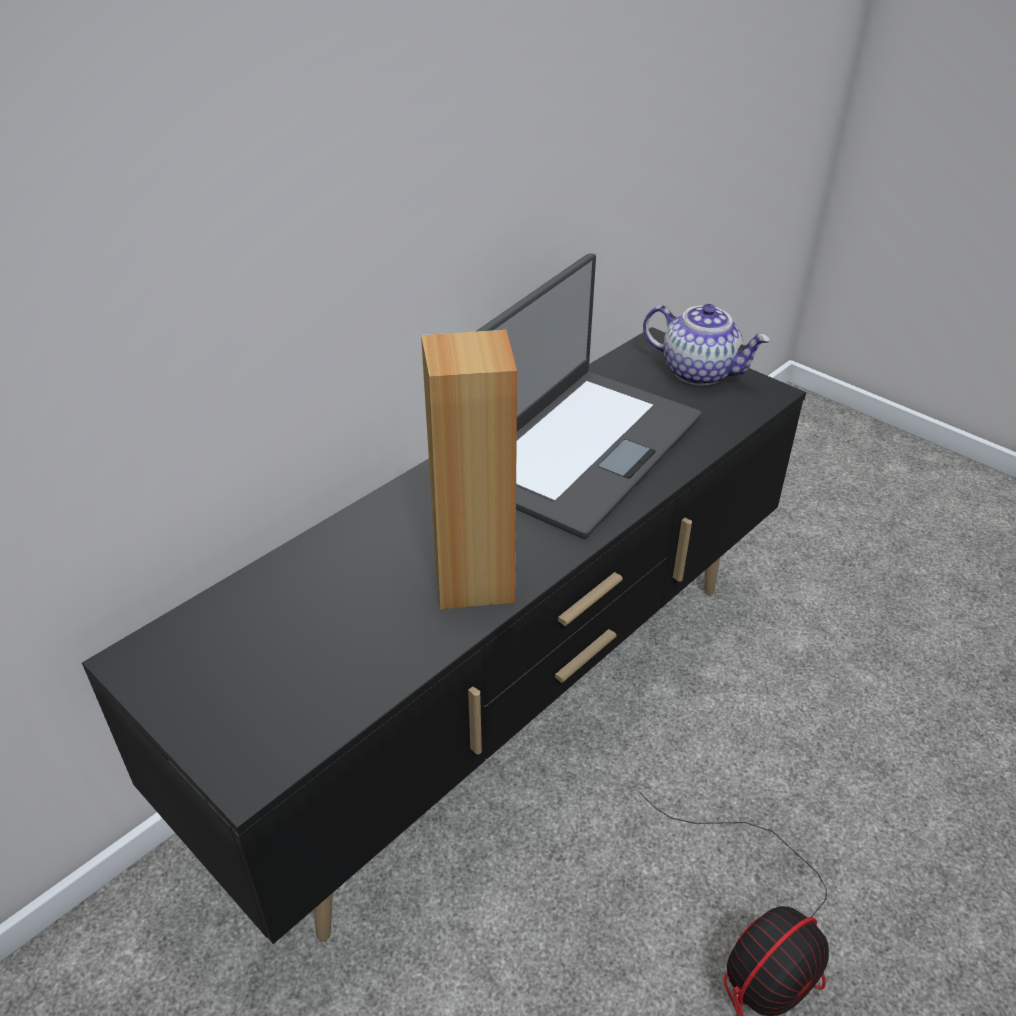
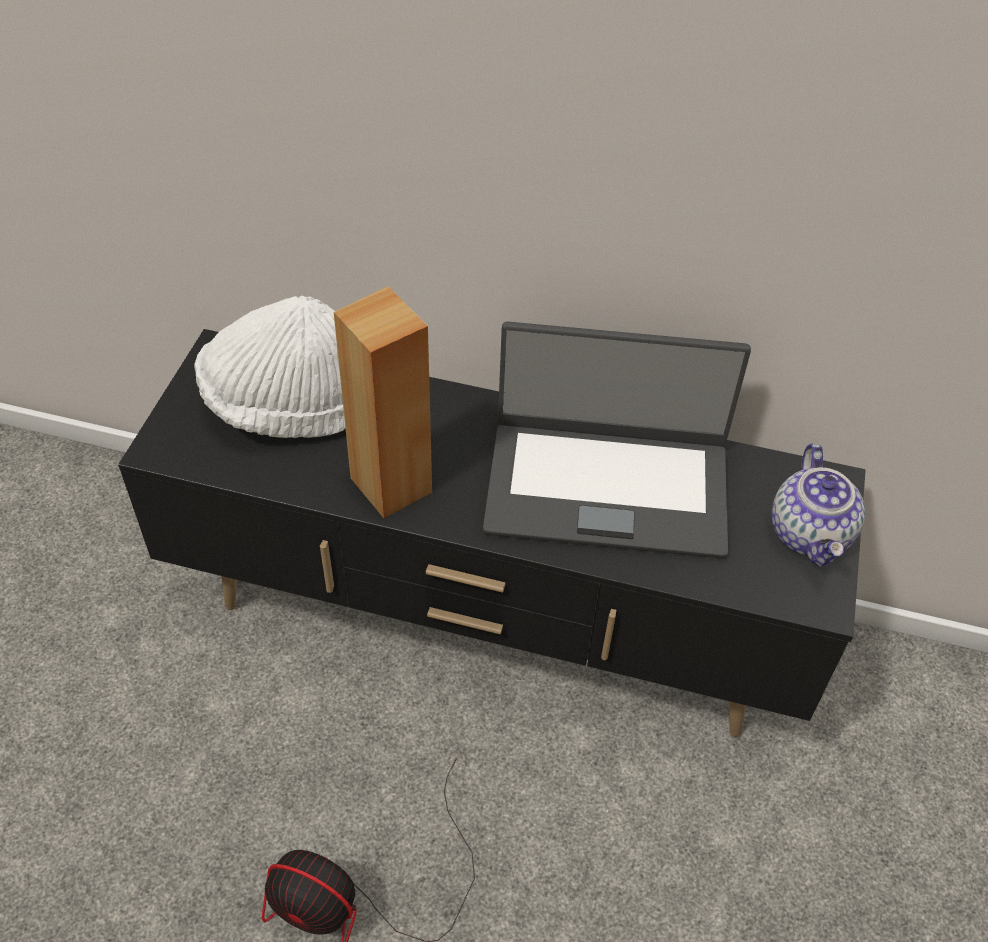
camera: 60 degrees right, 10 degrees up
none -> white hat [194,296,345,438]

